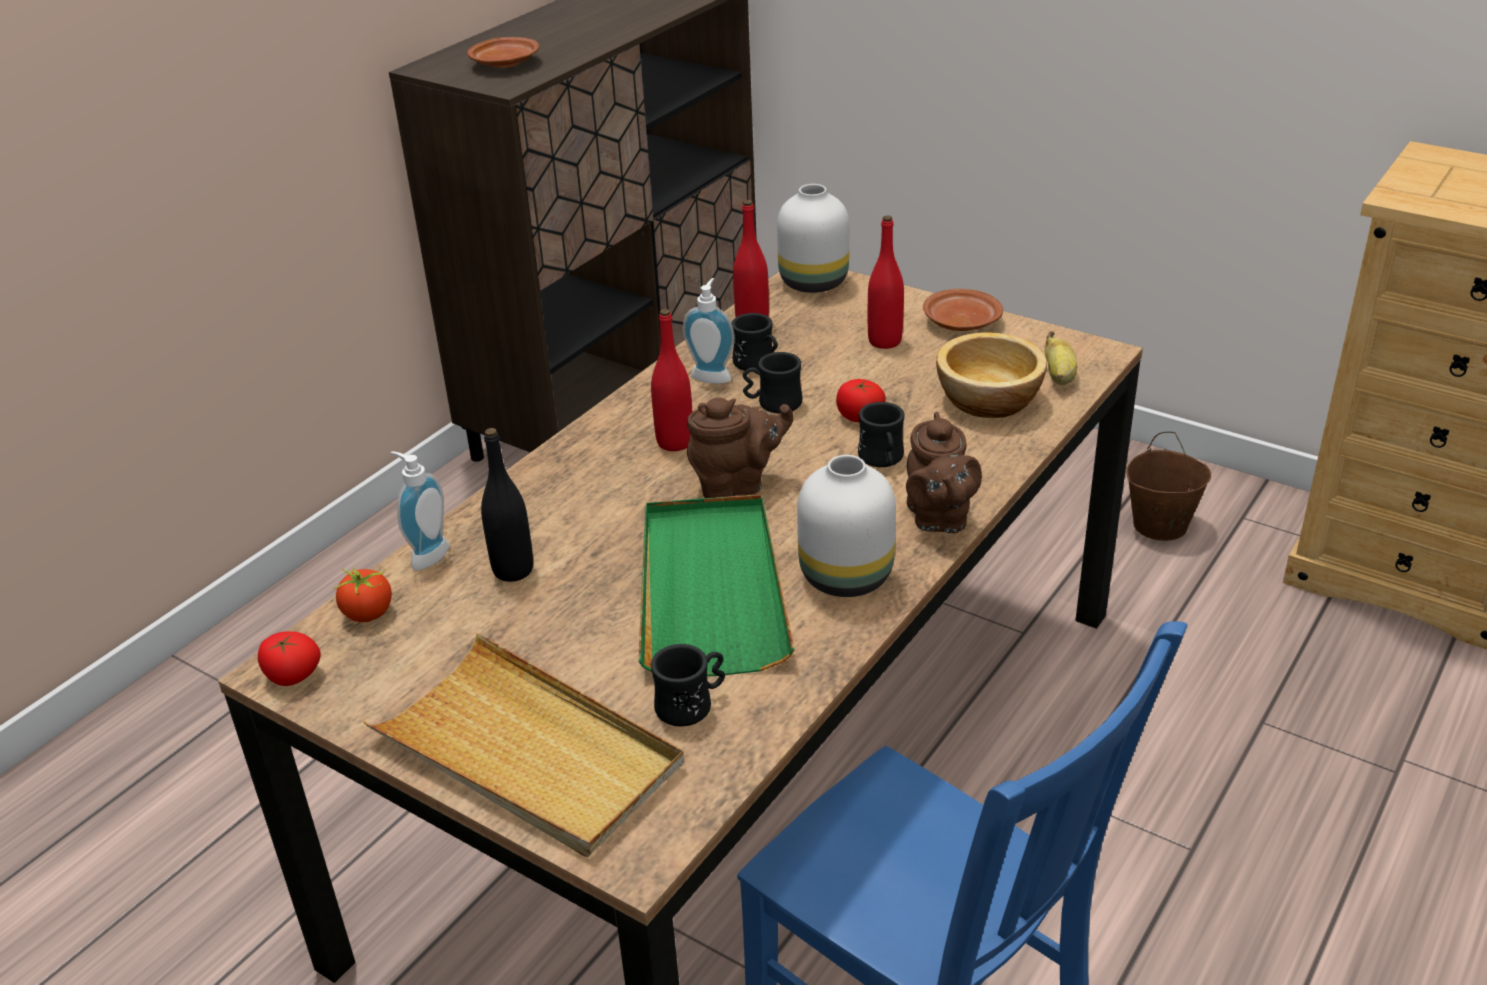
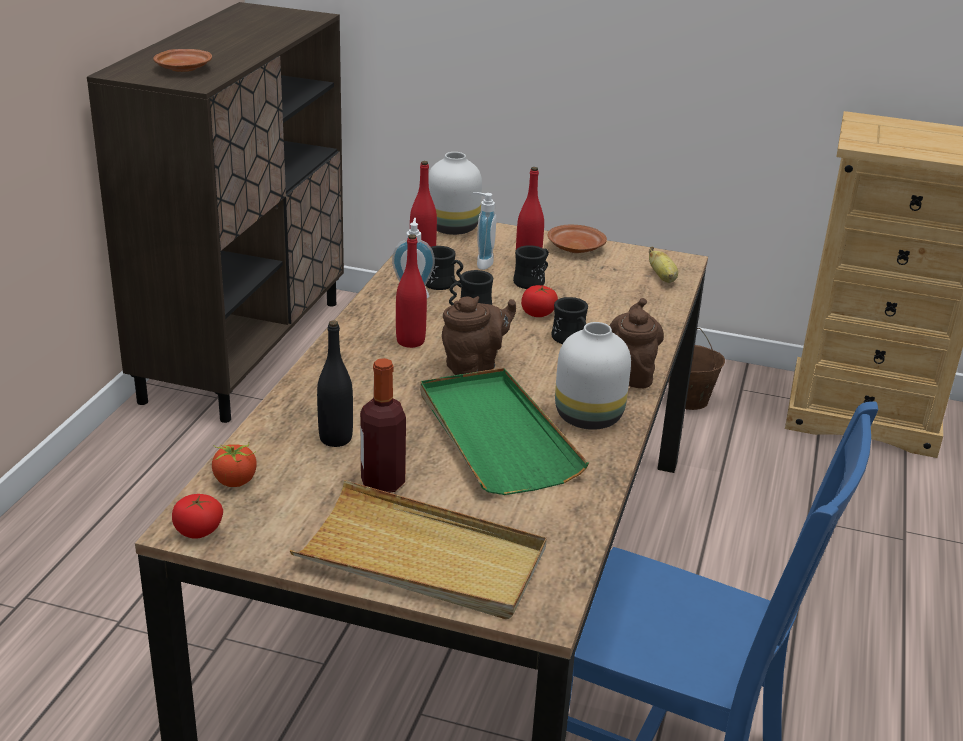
camera: 20 degrees left, 5 degrees down
soap dispenser [390,451,449,570] -> soap dispenser moved to [473,192,496,270]
black mug [651,644,725,727] -> black mug moved to [513,245,549,289]
brown teapot [906,412,982,533] -> brown teapot turned 150 degrees counterclockwise [610,298,664,388]
bowl [936,332,1047,418] -> none
none -> bottle [360,358,406,493]

